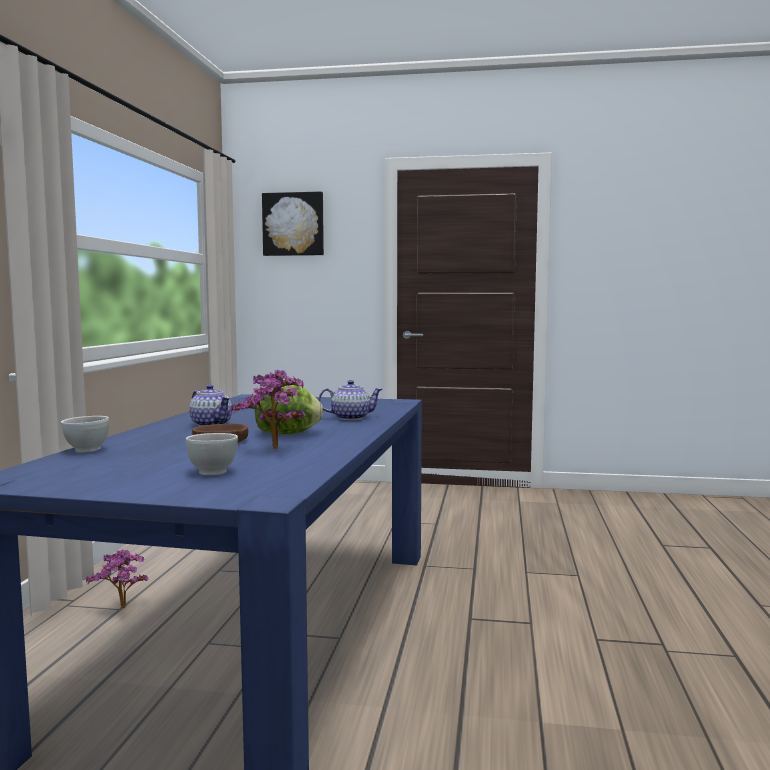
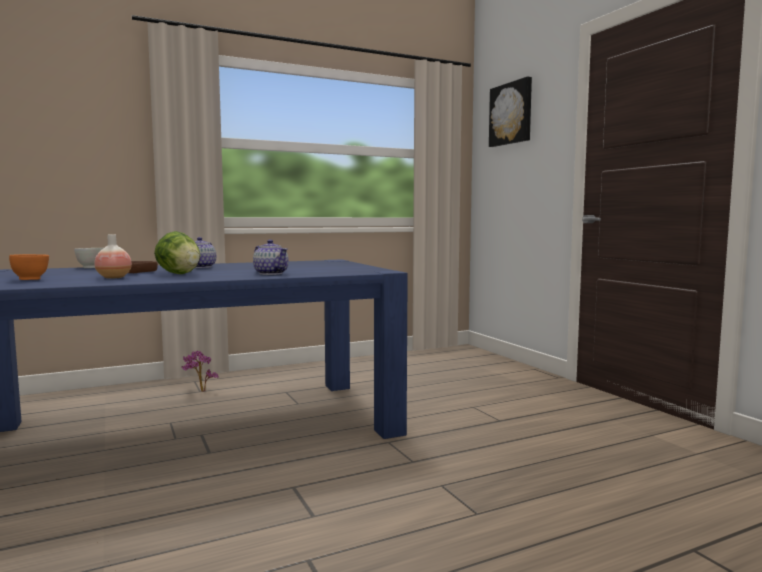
camera: 55 degrees right, 0 degrees up
white bowl [186,433,238,475] -> orange bowl [9,254,49,280]
potted plant [231,370,305,449] -> vase [95,234,132,279]

